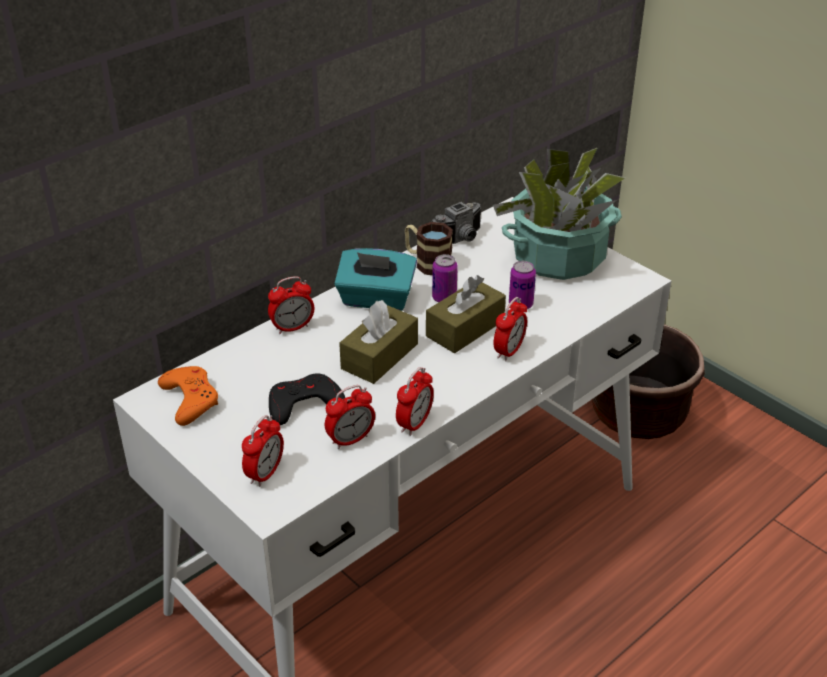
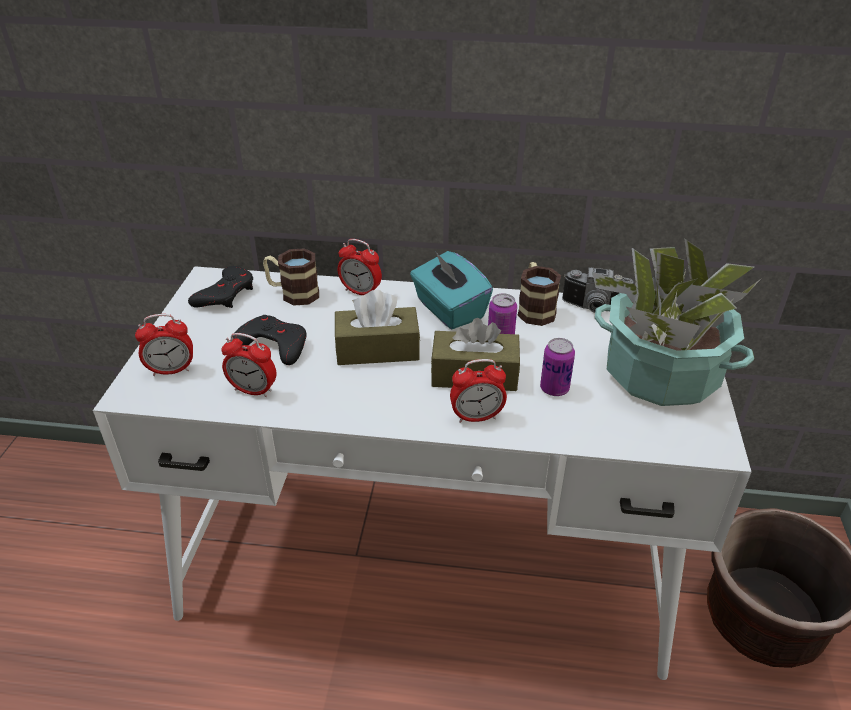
camera: 50 degrees right, 0 degrees up
orange game controller [158,366,218,426] -> black game controller [188,266,253,308]
alarm clock [396,367,434,436] -> none
none -> mug [263,248,319,306]

